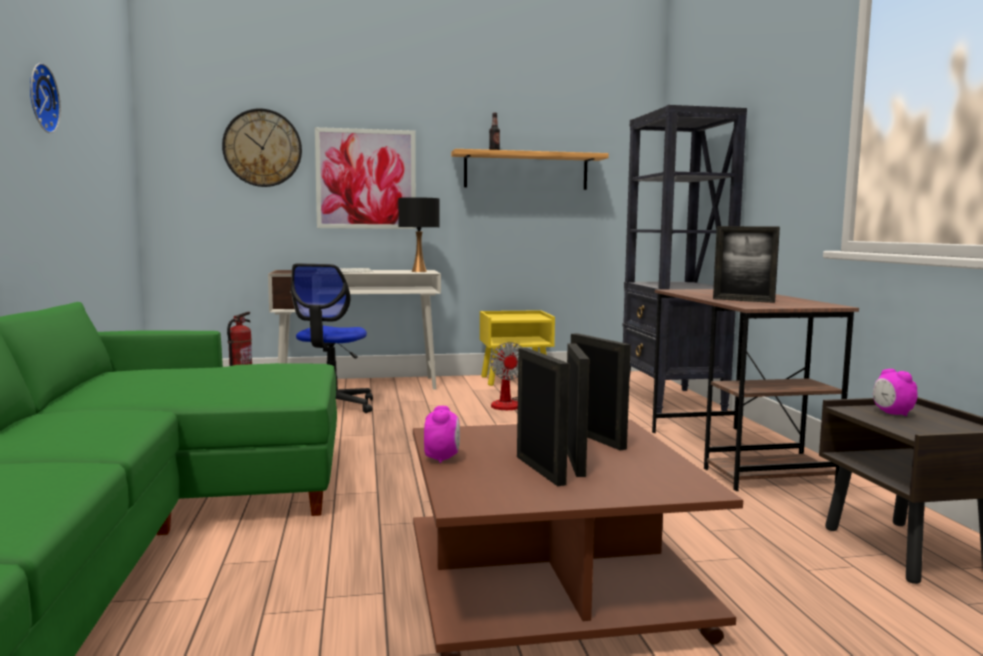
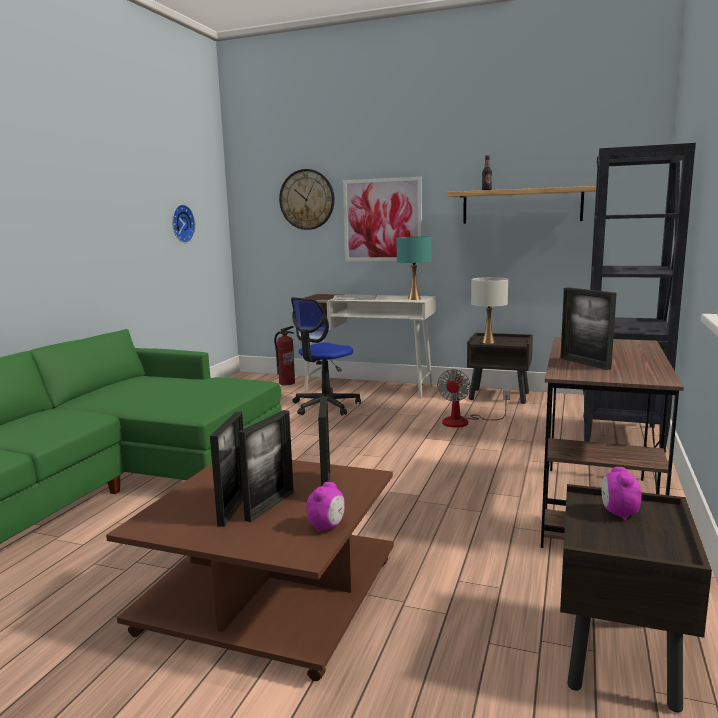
camera: 30 degrees right, 5 degrees up
wall clock [30,63,61,133] -> wall clock moved to [172,204,195,243]
black table lamp [398,197,440,272] -> turquoise table lamp [397,236,431,300]
alarm clock [424,406,460,463] -> alarm clock moved to [306,482,345,533]
yellow nightstand [480,310,555,386] -> brown nightstand [467,333,533,404]
none -> white table lamp [471,277,508,344]

